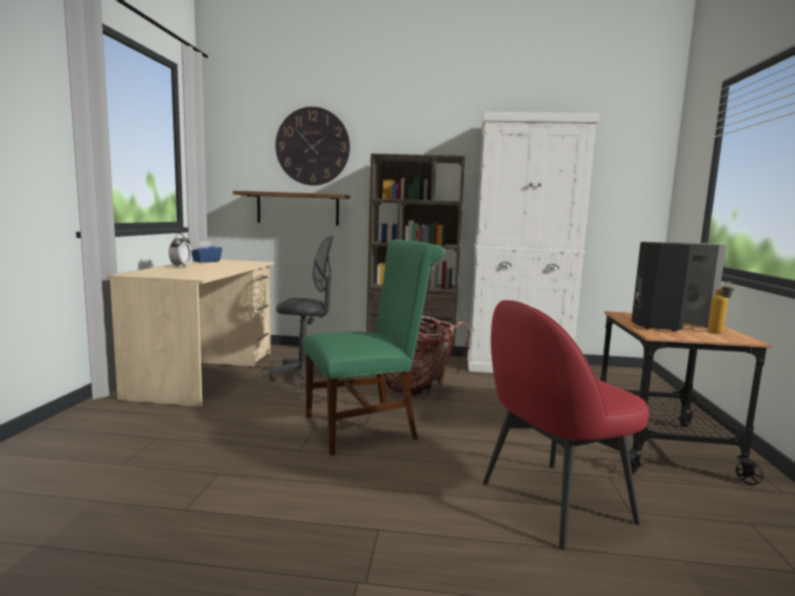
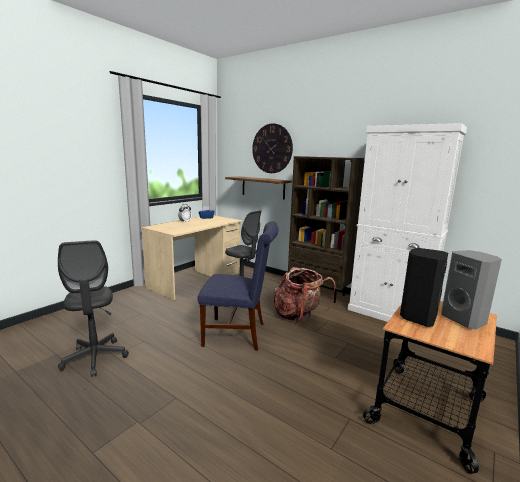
camera: 30 degrees right, 5 degrees up
green chair [302,239,445,455] -> blue chair [198,221,279,351]
red chair [483,300,649,551] -> none
bottle [708,281,734,333] -> none
none -> grey office chair [58,240,129,377]

